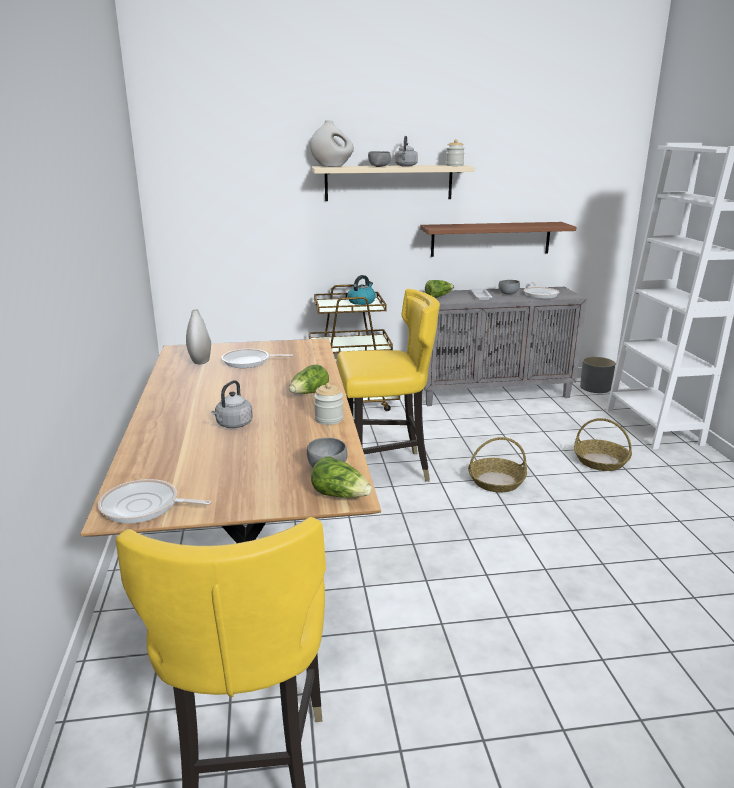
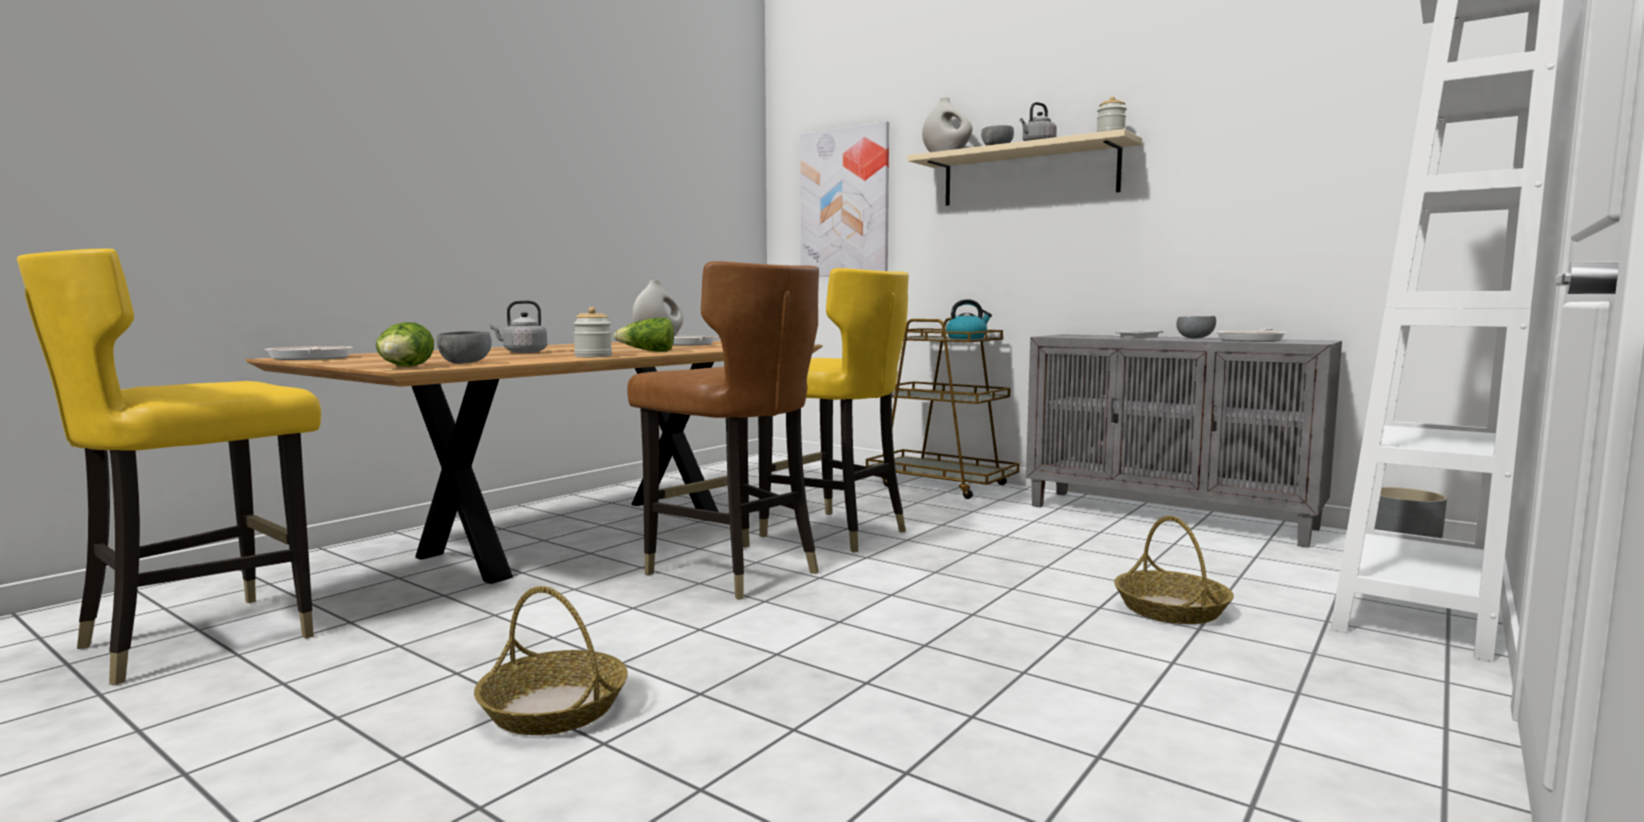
camera: 45 degrees right, 15 degrees down
brown shelf [420,222,576,257] -> none
lettuce [425,280,454,298] -> none
basket [468,437,527,493] -> basket moved to [474,586,628,735]
none -> brown chair [627,261,819,600]
none -> picture [800,121,889,276]

